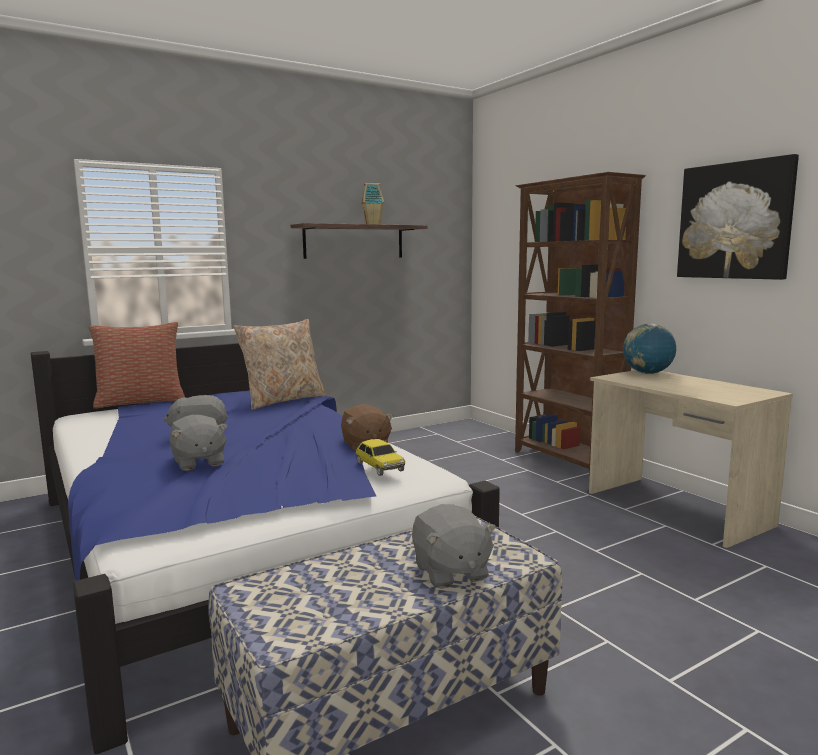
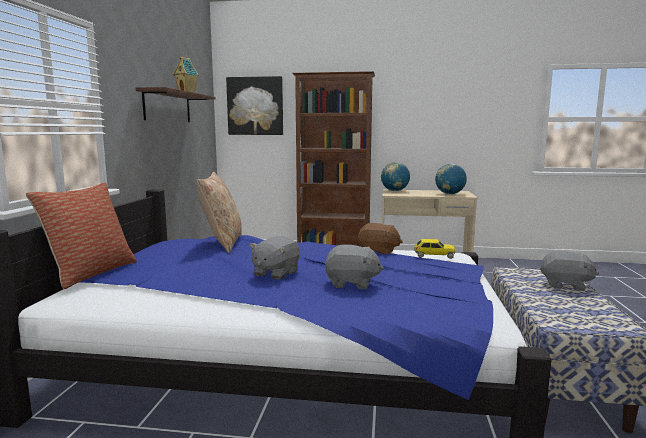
camera: 50 degrees left, 0 degrees up
picture [677,154,799,280] -> picture moved to [226,76,283,135]
none -> globe [435,164,467,194]

